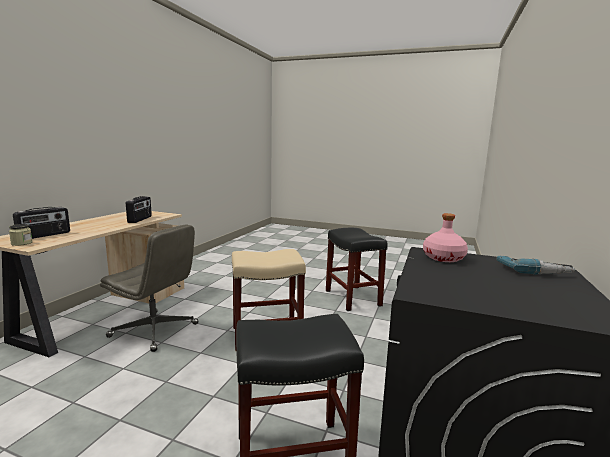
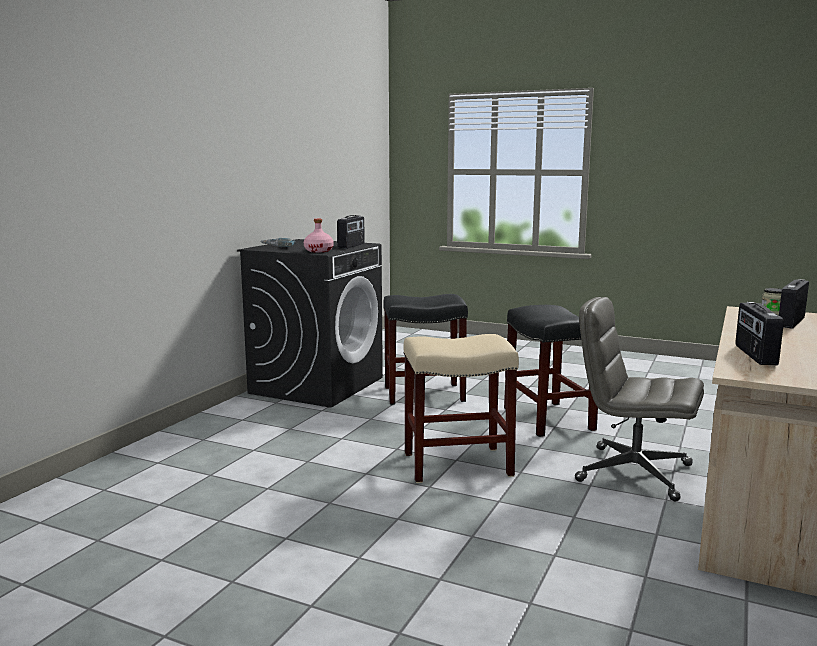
camera: 175 degrees left, 0 degrees up
black stool [326,228,387,311] -> black stool moved to [504,305,598,437]
none -> radio [337,215,365,249]

